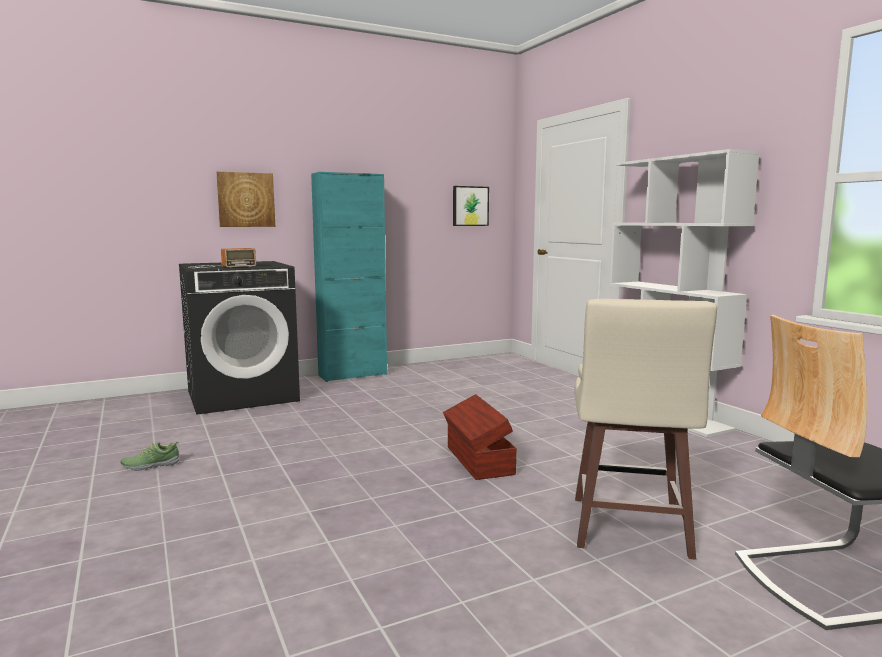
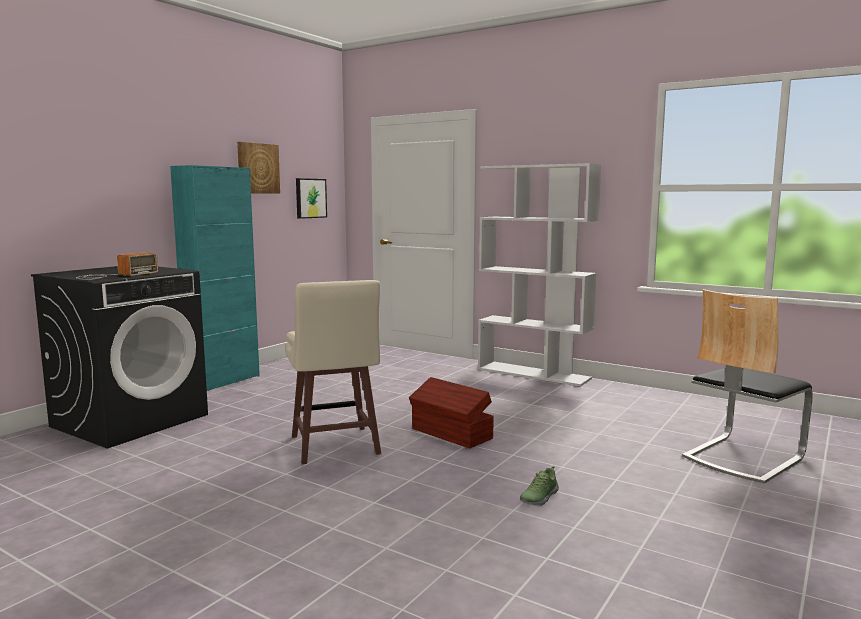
camera: 30 degrees left, 0 degrees up
shoe [120,442,180,471] -> shoe moved to [520,466,559,506]
picture [216,172,275,227] -> picture moved to [237,142,280,194]
beige stool [575,299,717,560] -> beige stool moved to [285,280,381,464]

